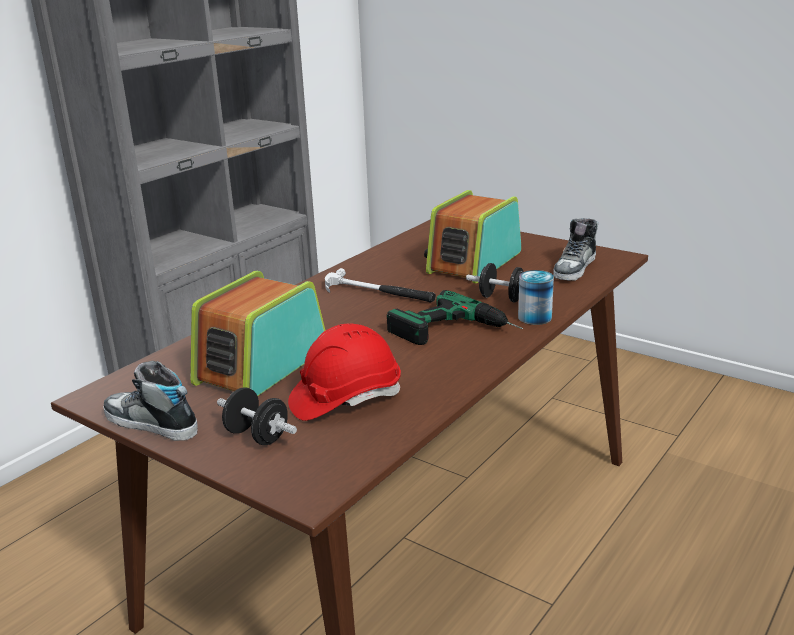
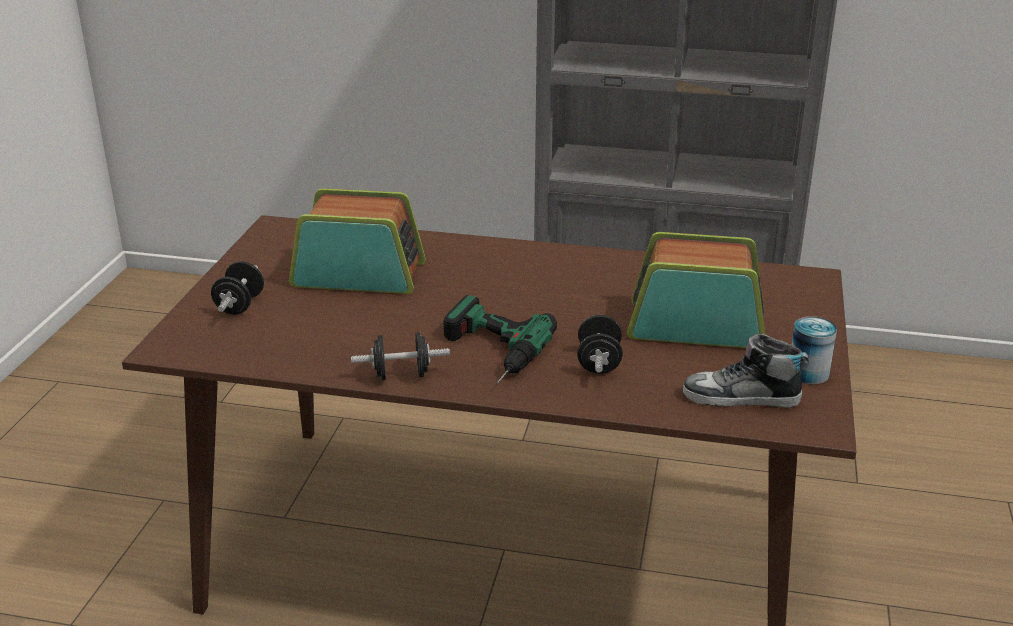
camera: 65 degrees right, 5 degrees up
shoe [103,361,198,441] -> none
red hard hat [288,324,401,421] -> none
hammer [325,268,436,303] -> none
can [518,270,554,325] -> can moved to [792,316,837,384]
none -> black dumbbell [351,332,450,381]

